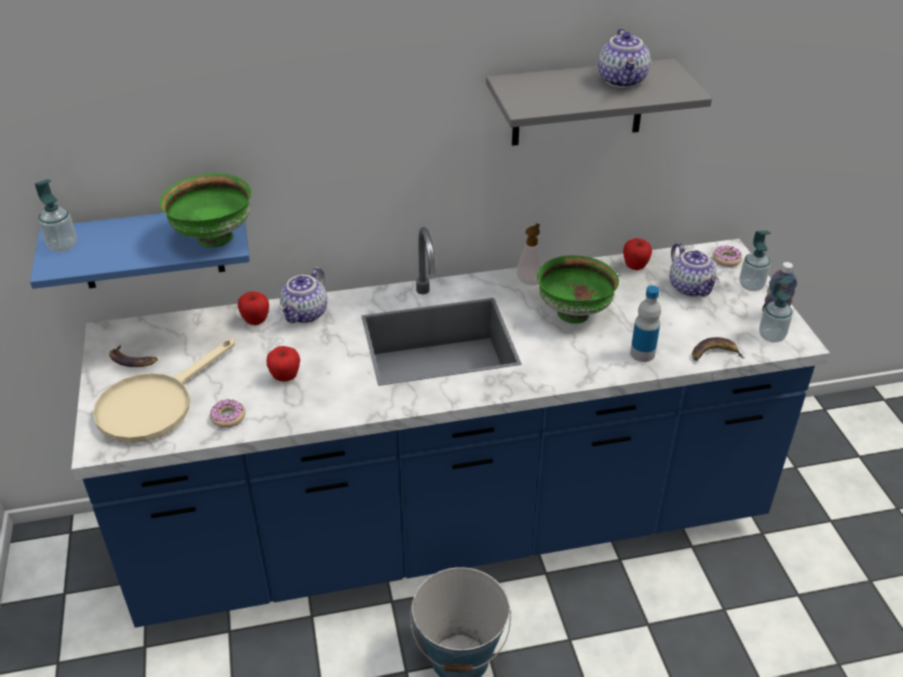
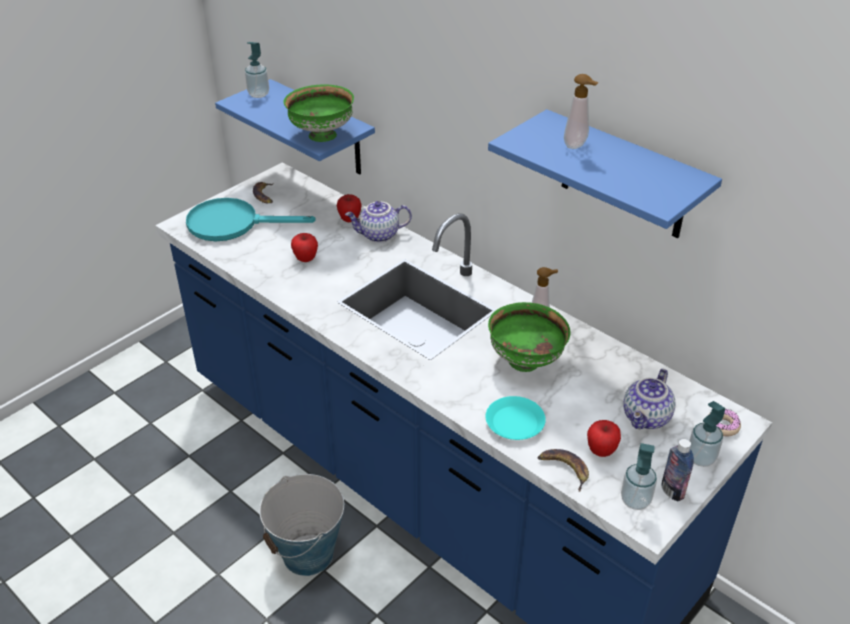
camera: 55 degrees right, 0 degrees up
beige frying pan [93,338,235,443] -> turquoise frying pan [186,198,316,241]
donut [210,400,245,428] -> none
grey shelf [486,58,712,146] -> blue shelf [488,109,722,238]
teapot [598,28,650,88] -> none
apple [623,238,652,270] -> apple moved to [587,420,621,457]
bottle [630,285,661,362] -> turquoise plate [486,396,546,440]
none -> soap dispenser [564,74,599,149]

